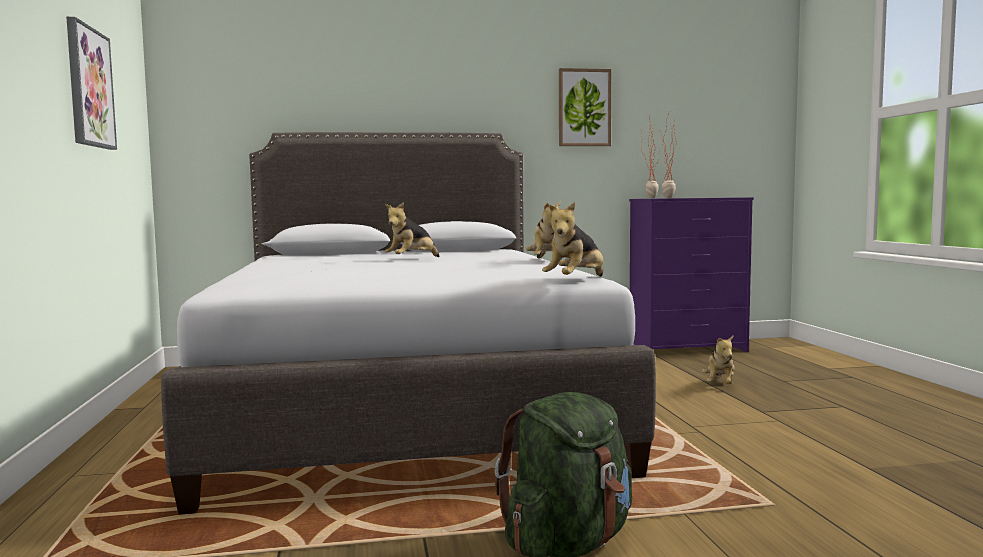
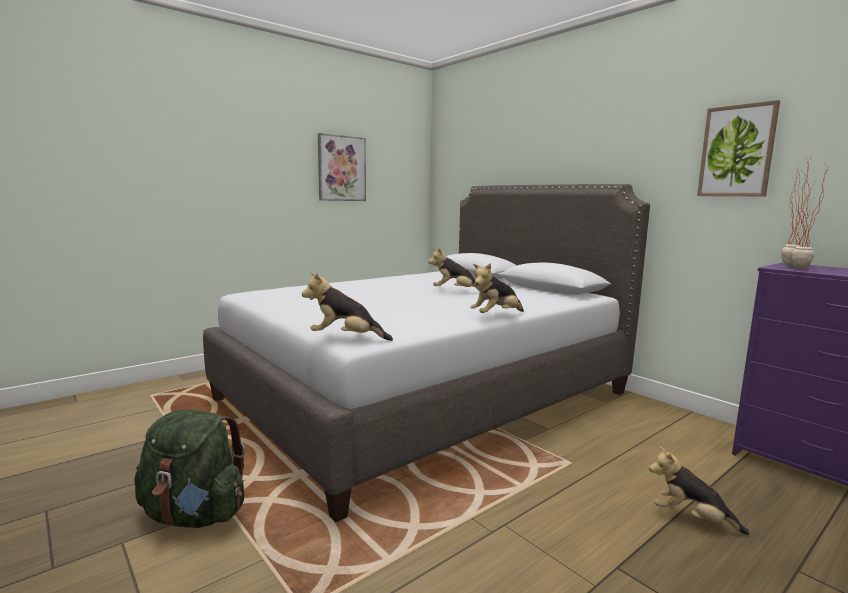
camera: 60 degrees right, 5 degrees up
plush toy [702,336,734,384] -> plush toy turned 45 degrees clockwise [649,445,749,535]

